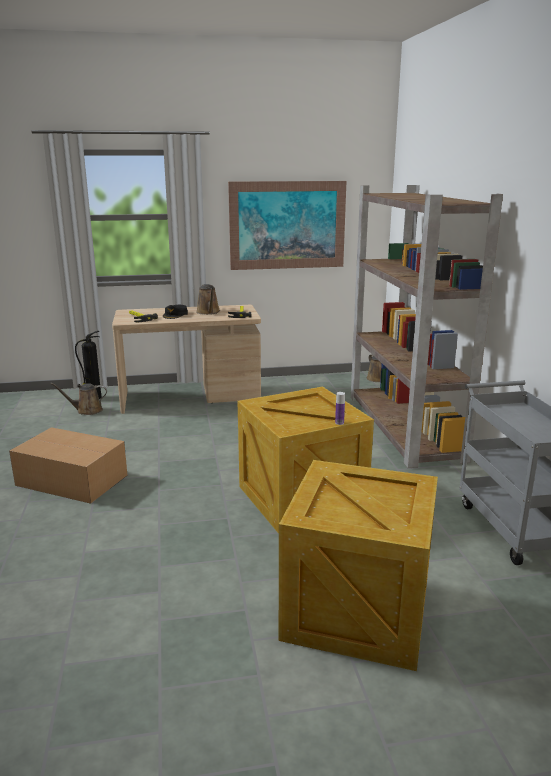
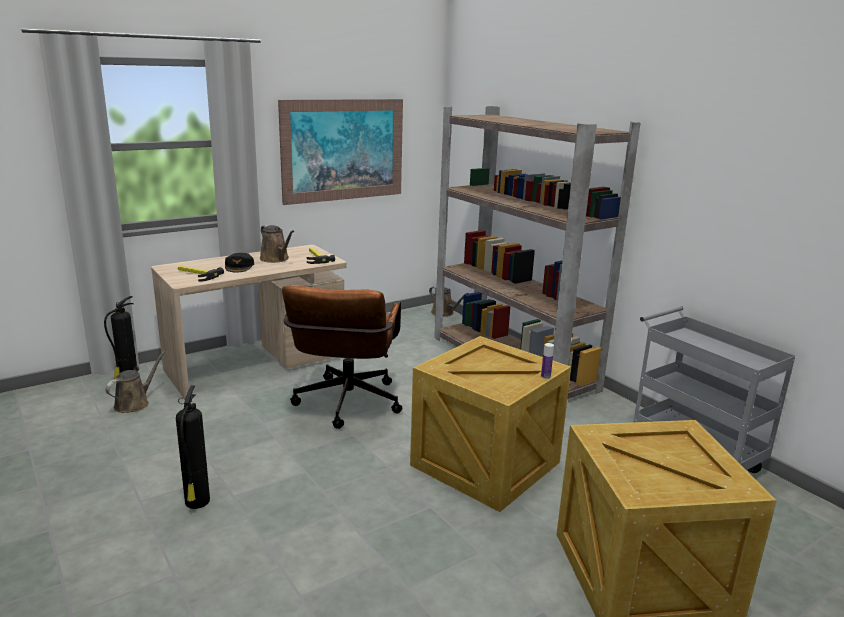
camera: 25 degrees left, 0 degrees up
cardboard box [9,427,127,504] -> fire extinguisher [176,385,210,509]
brown watering can [50,383,107,415] -> brown watering can turned 150 degrees clockwise [105,352,165,413]
none -> brown office chair [282,285,402,429]

